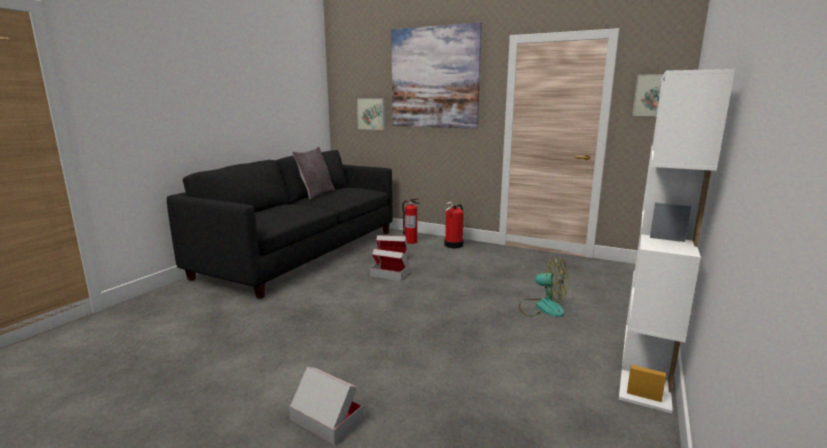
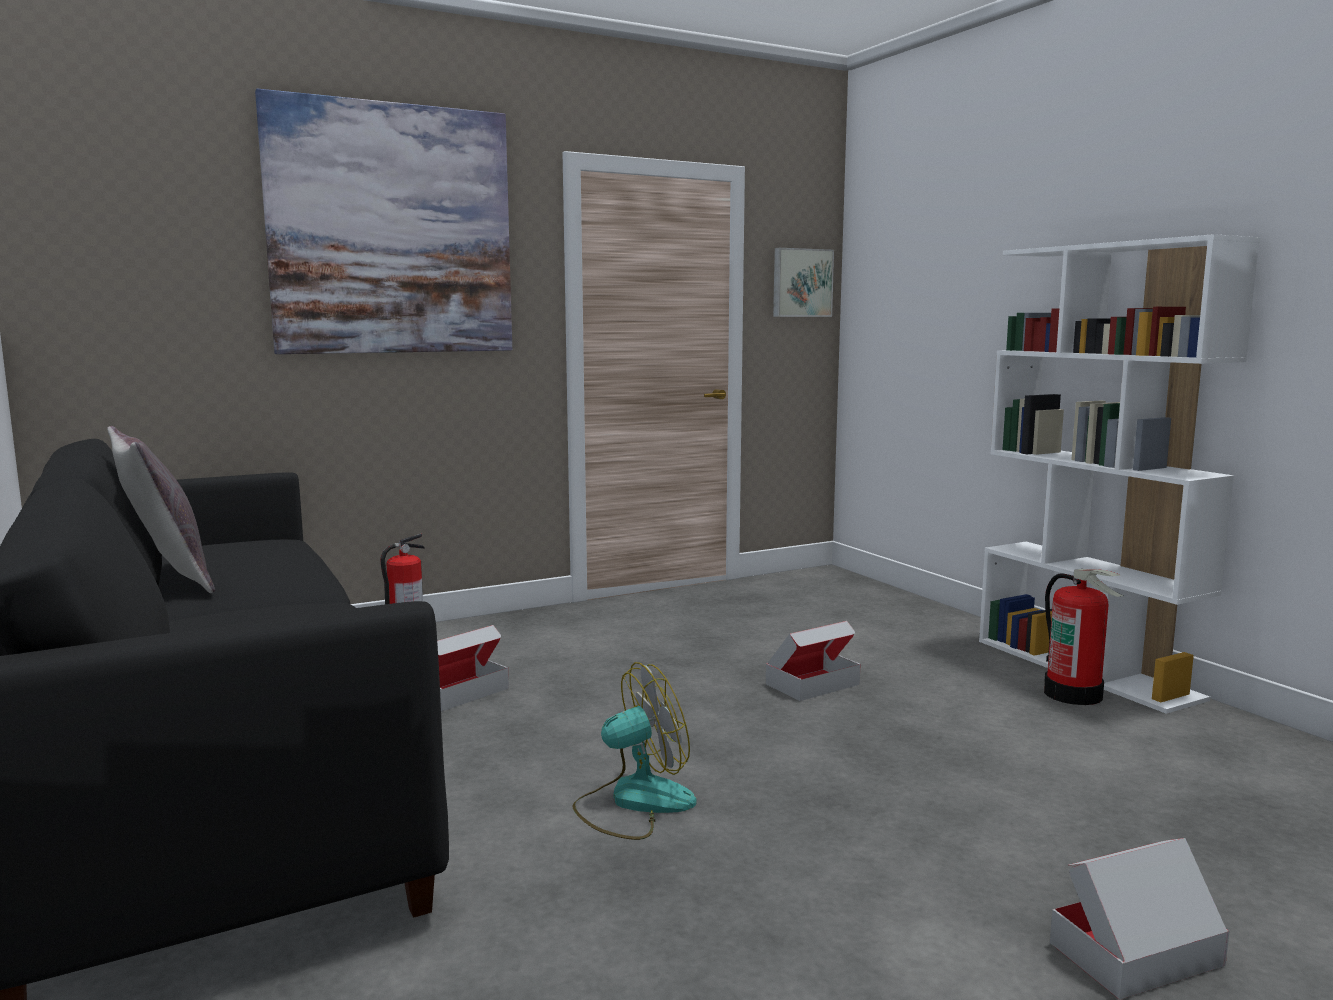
camera: 55 degrees left, 5 degrees down
picture [357,99,385,130] -> none
cardboard box [370,249,410,281] -> cardboard box moved to [766,621,860,701]
fire extinguisher [444,202,464,248] -> fire extinguisher moved to [1044,569,1123,705]
fan [519,257,568,317] -> fan moved to [572,662,696,840]

